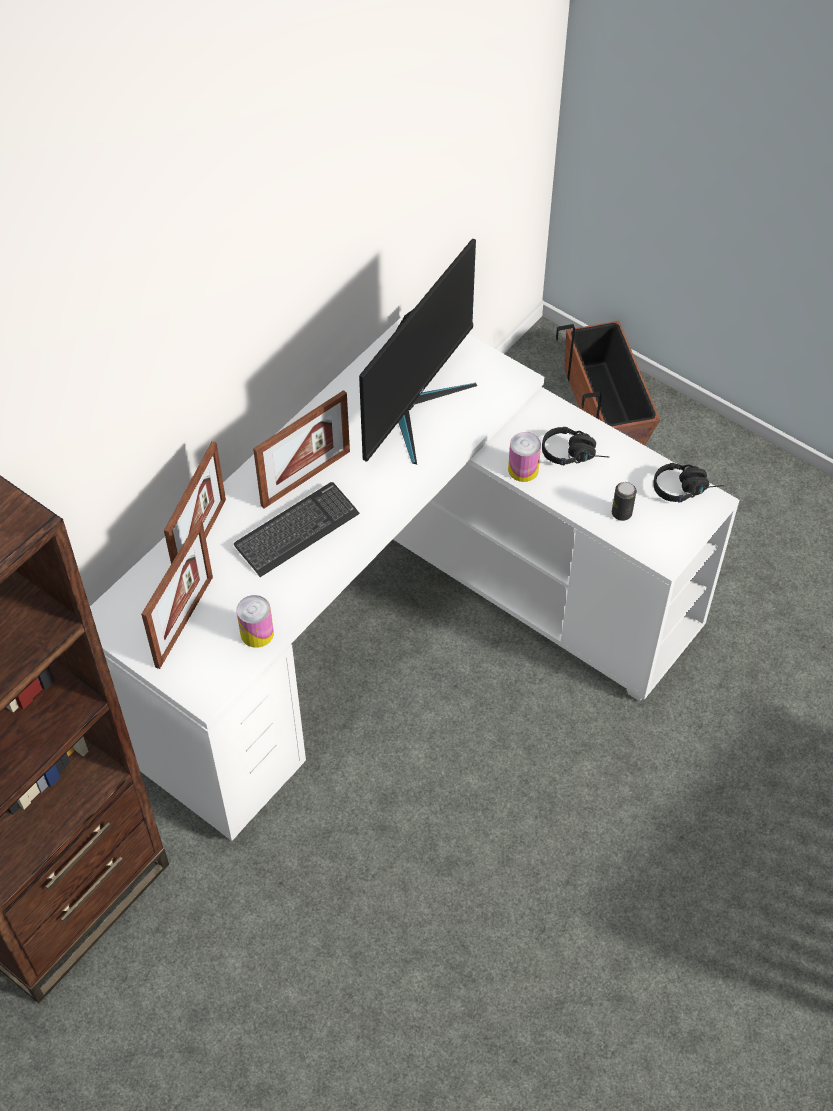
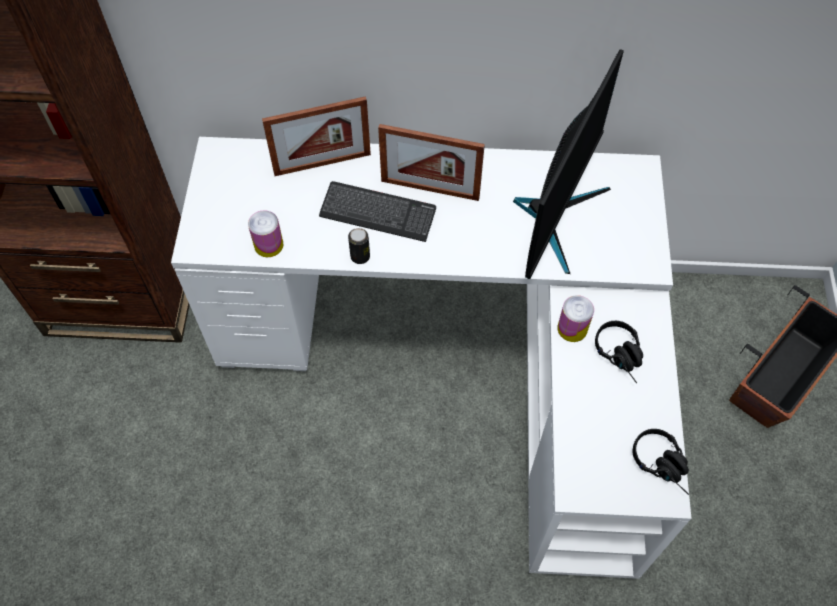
camera: 55 degrees right, 5 degrees up
picture frame [141,520,213,669] -> none
monitor [359,239,477,464] -> monitor turned 60 degrees counterclockwise [513,50,624,279]
can [612,482,636,521] -> can moved to [348,228,370,264]

